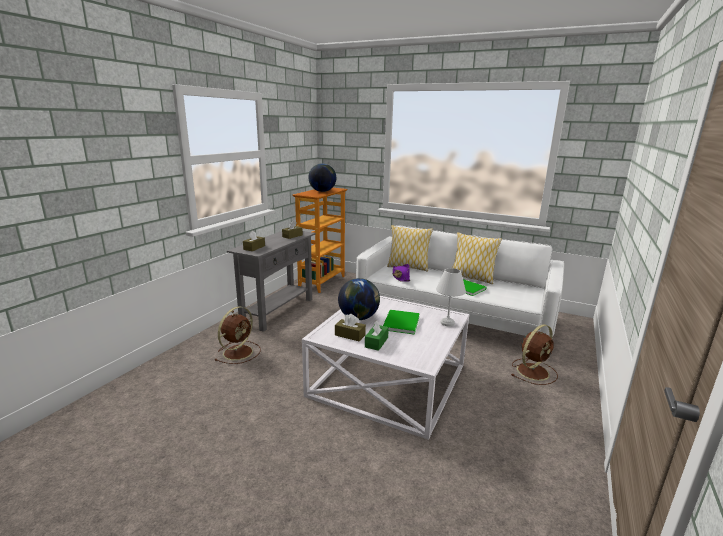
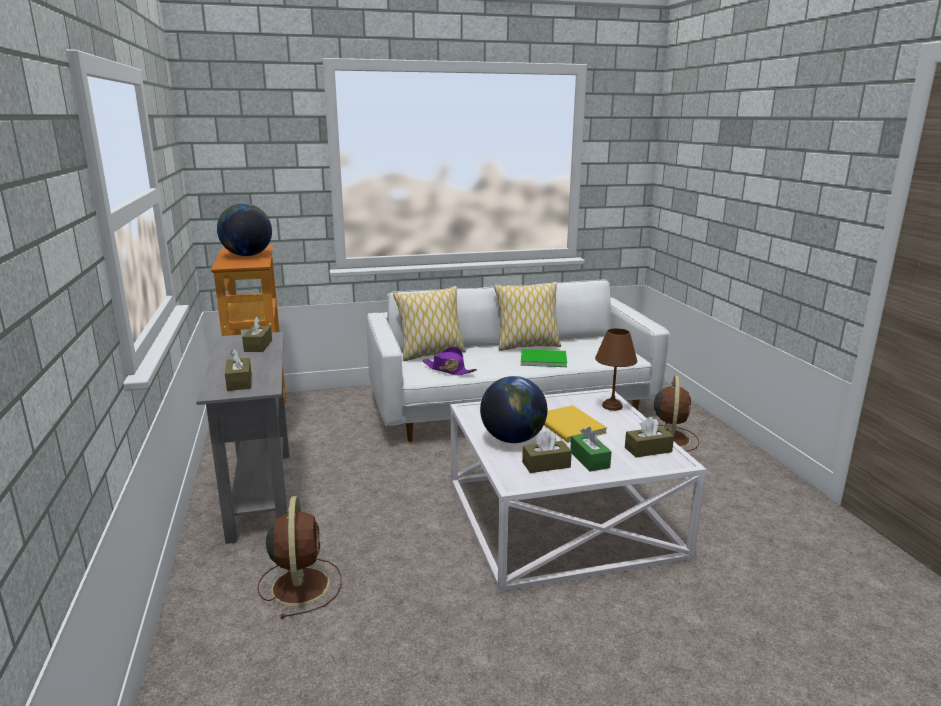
camera: 40 degrees left, 0 degrees up
green book [383,310,420,335] -> yellow book [544,405,607,443]
white table lamp [436,268,466,326] -> brown table lamp [595,328,637,411]
none -> brown tissue box [625,417,674,458]

